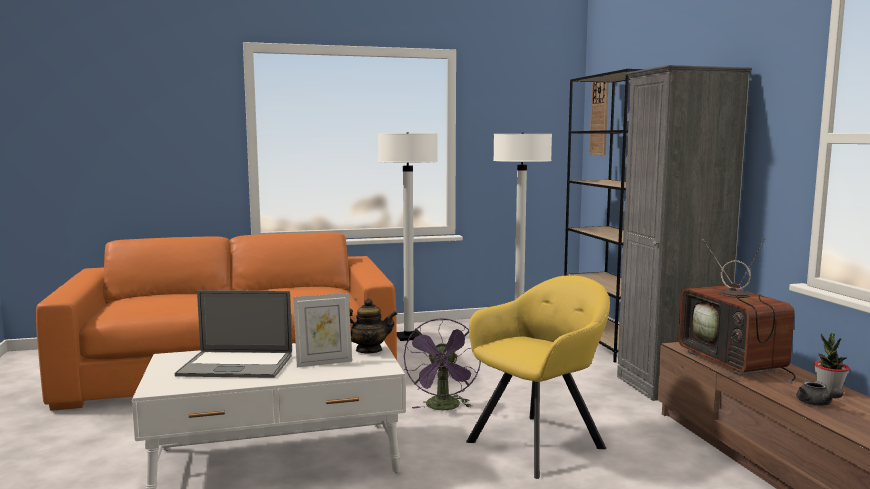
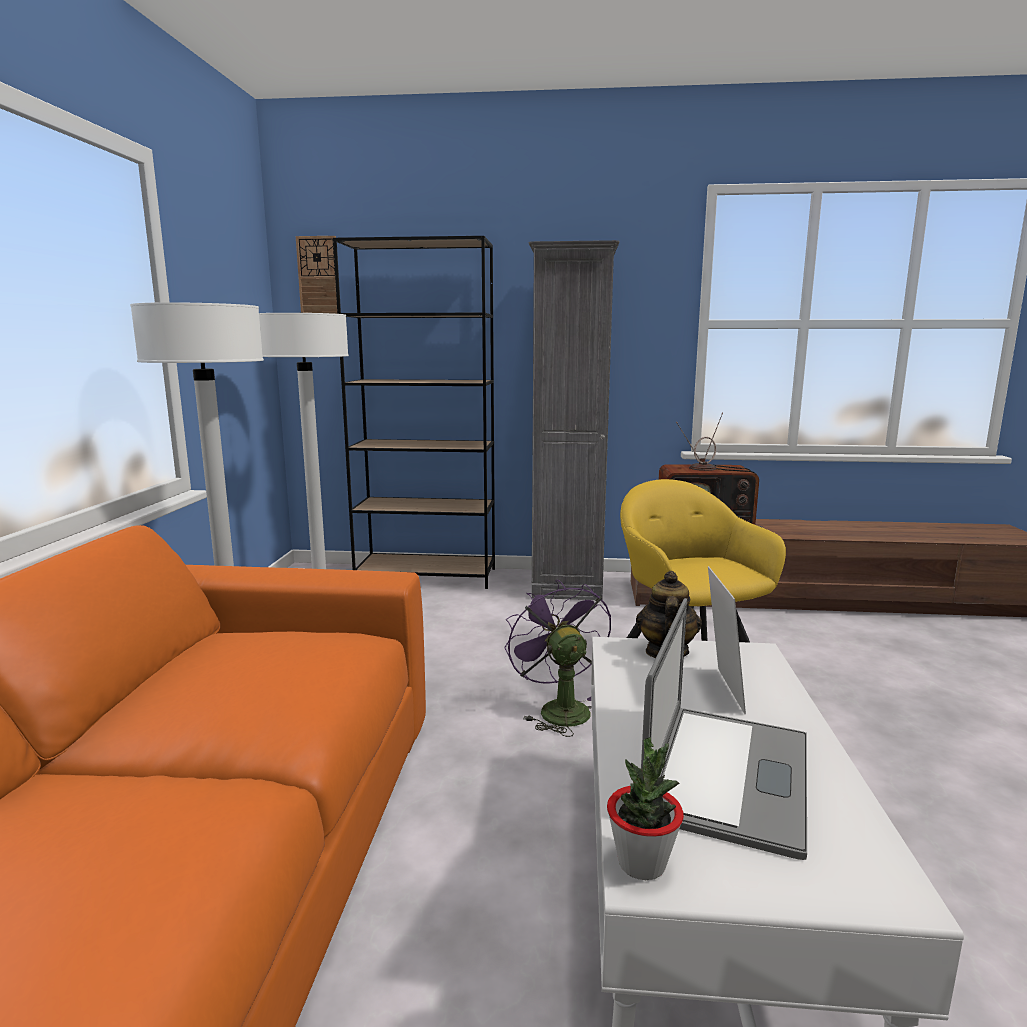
camera: 70 degrees left, 5 degrees up
purple fan [404,318,481,410] -> purple fan turned 135 degrees counterclockwise [504,579,611,737]
grey teapot [796,380,844,406] -> none
potted plant [814,333,850,393] -> potted plant moved to [607,737,684,880]

